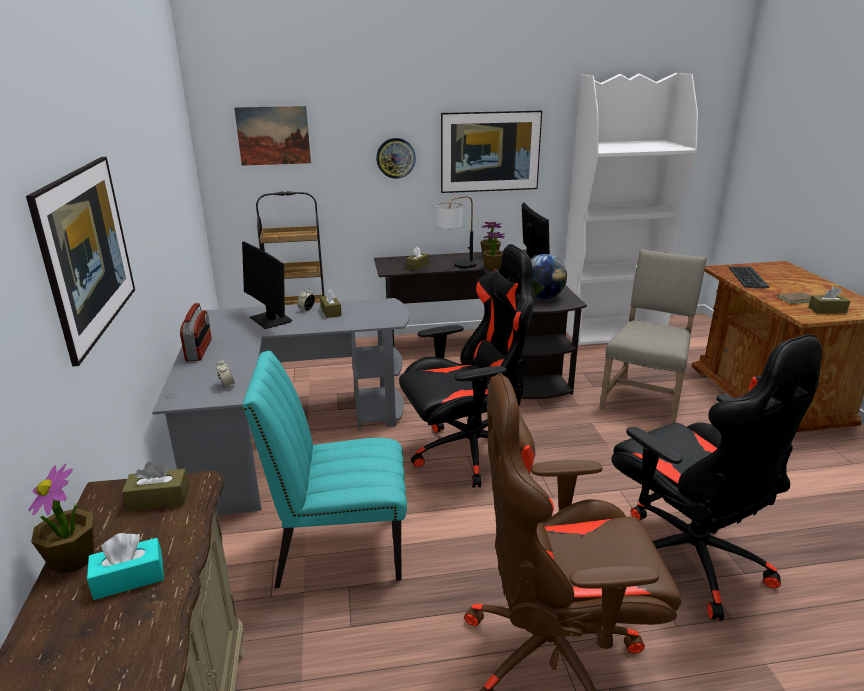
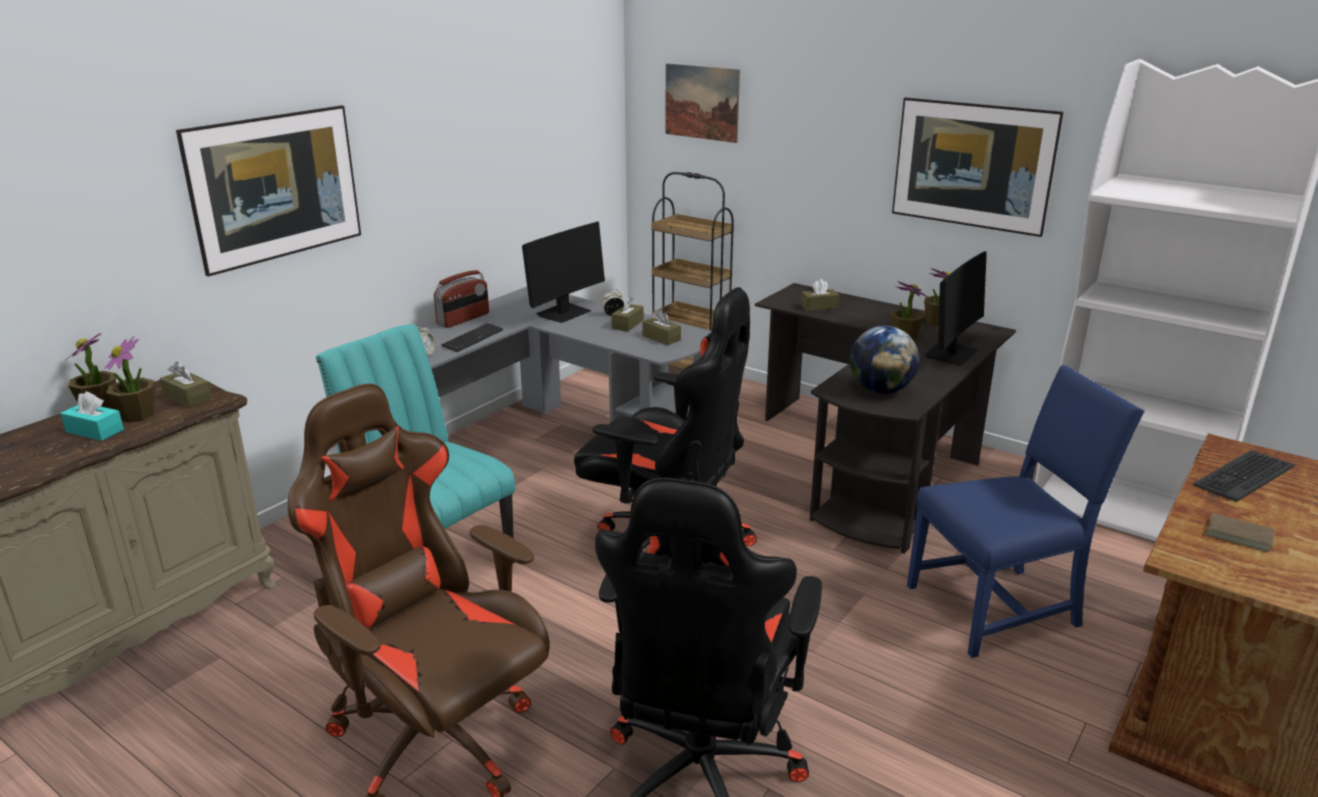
camera: 45 degrees right, 0 degrees up
monitor [242,242,293,329] -> monitor turned 150 degrees counterclockwise [522,222,605,323]
wall clock [376,138,416,179] -> none
table lamp [436,196,477,268] -> none
beige chair [599,249,707,424] -> blue chair [907,365,1145,658]
brown tissue box [808,286,850,313] -> brown tissue box moved to [642,309,681,345]
none -> potted plant [105,336,154,422]
none -> keyboard [441,323,503,352]

